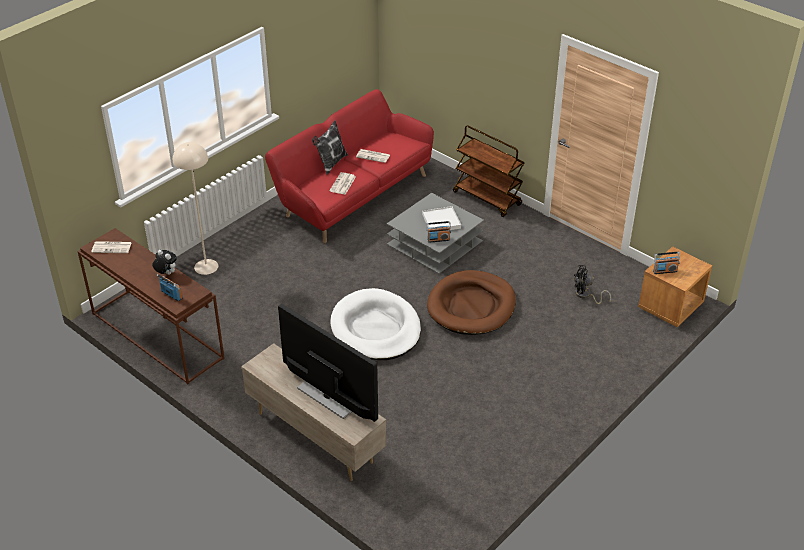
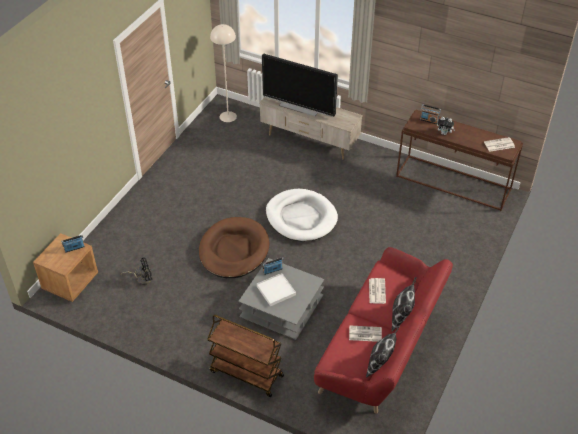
camera: 165 degrees right, 5 degrees up
beige floor lamp [173,142,218,275] -> beige floor lamp moved to [210,24,237,122]
none -> pillow [366,326,400,378]

